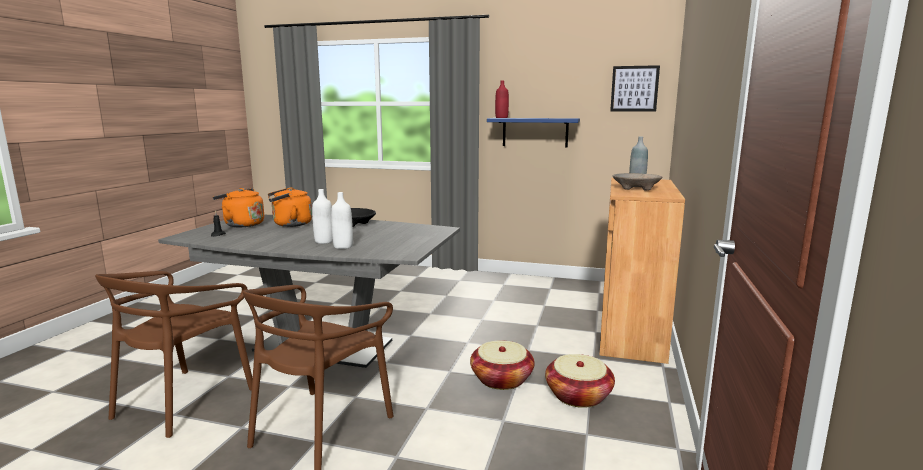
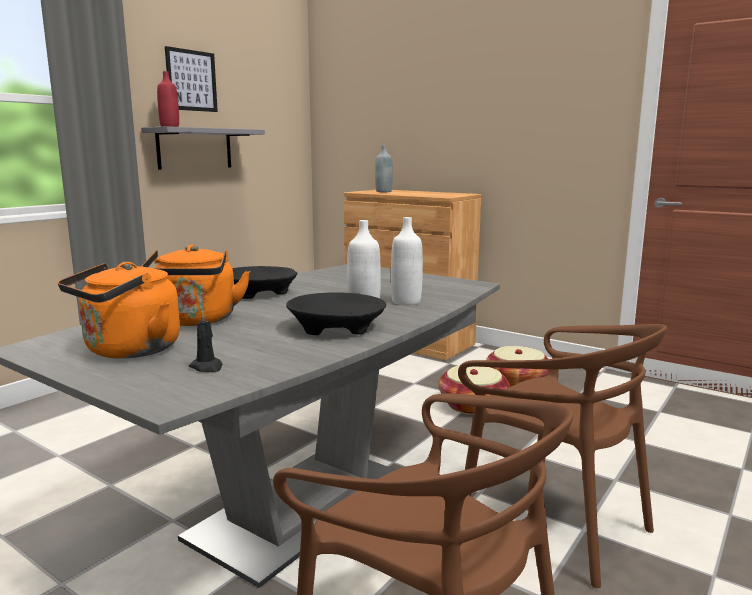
camera: 70 degrees left, 0 degrees up
blue shelf [487,118,580,147] -> grey shelf [141,126,265,170]
picture [610,65,660,112] -> picture moved to [165,46,218,112]
beige bowl [613,173,662,190] -> none
none -> black bowl [286,292,386,335]

